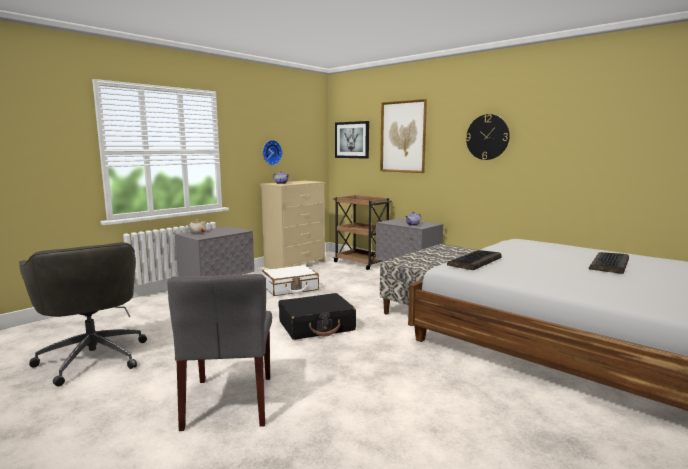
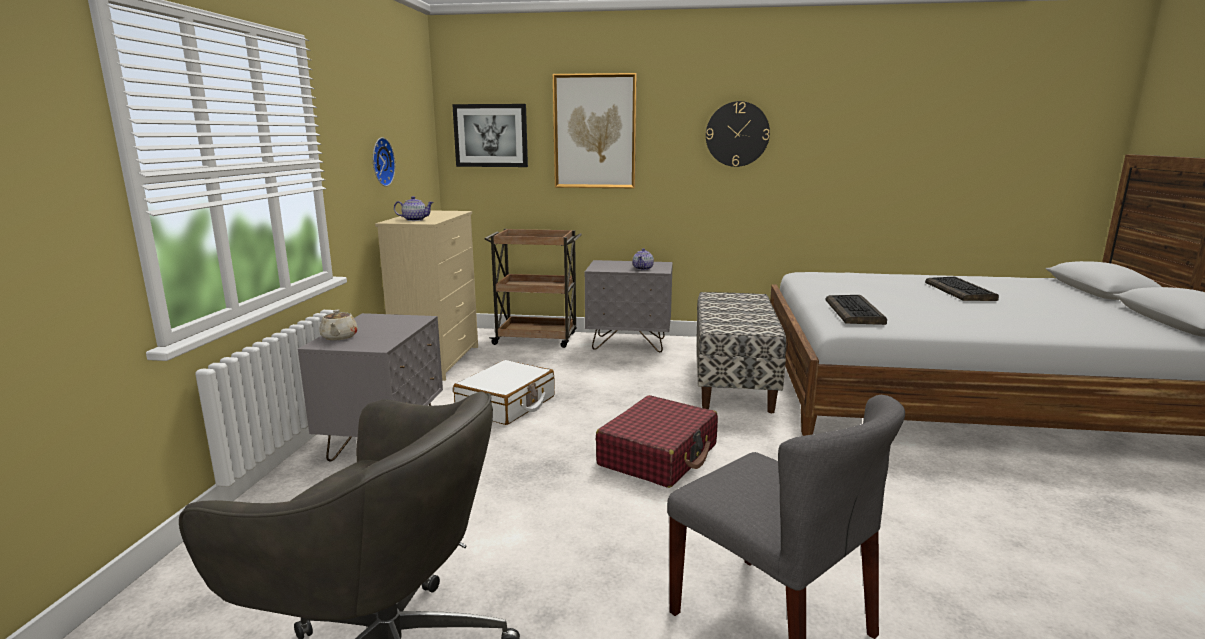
camera: 35 degrees left, 5 degrees up
black suitcase [278,293,356,340] -> red suitcase [596,395,718,488]

